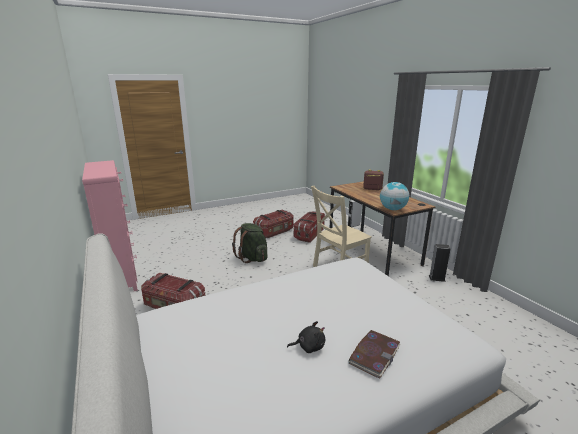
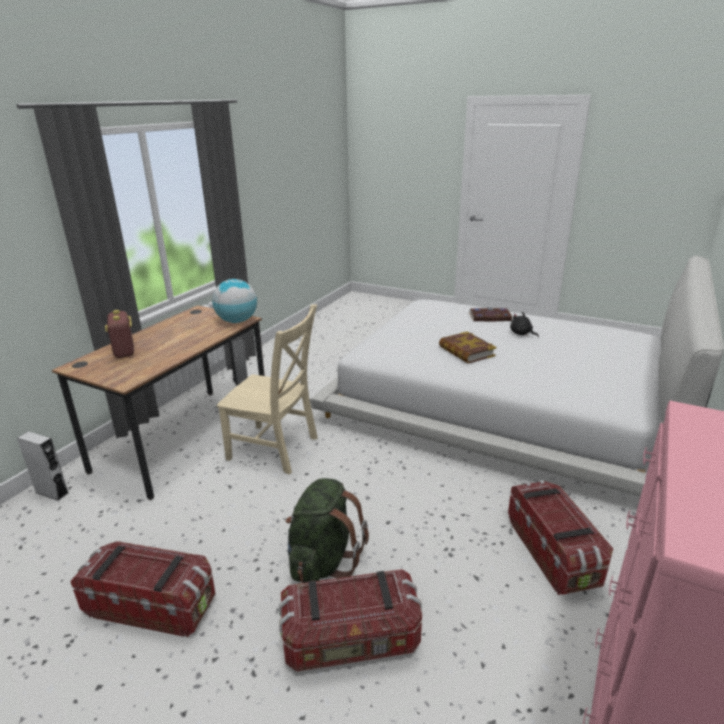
camera: 125 degrees left, 5 degrees up
storage box [293,211,325,243] -> storage box moved to [279,569,422,672]
none -> book [439,331,497,363]

